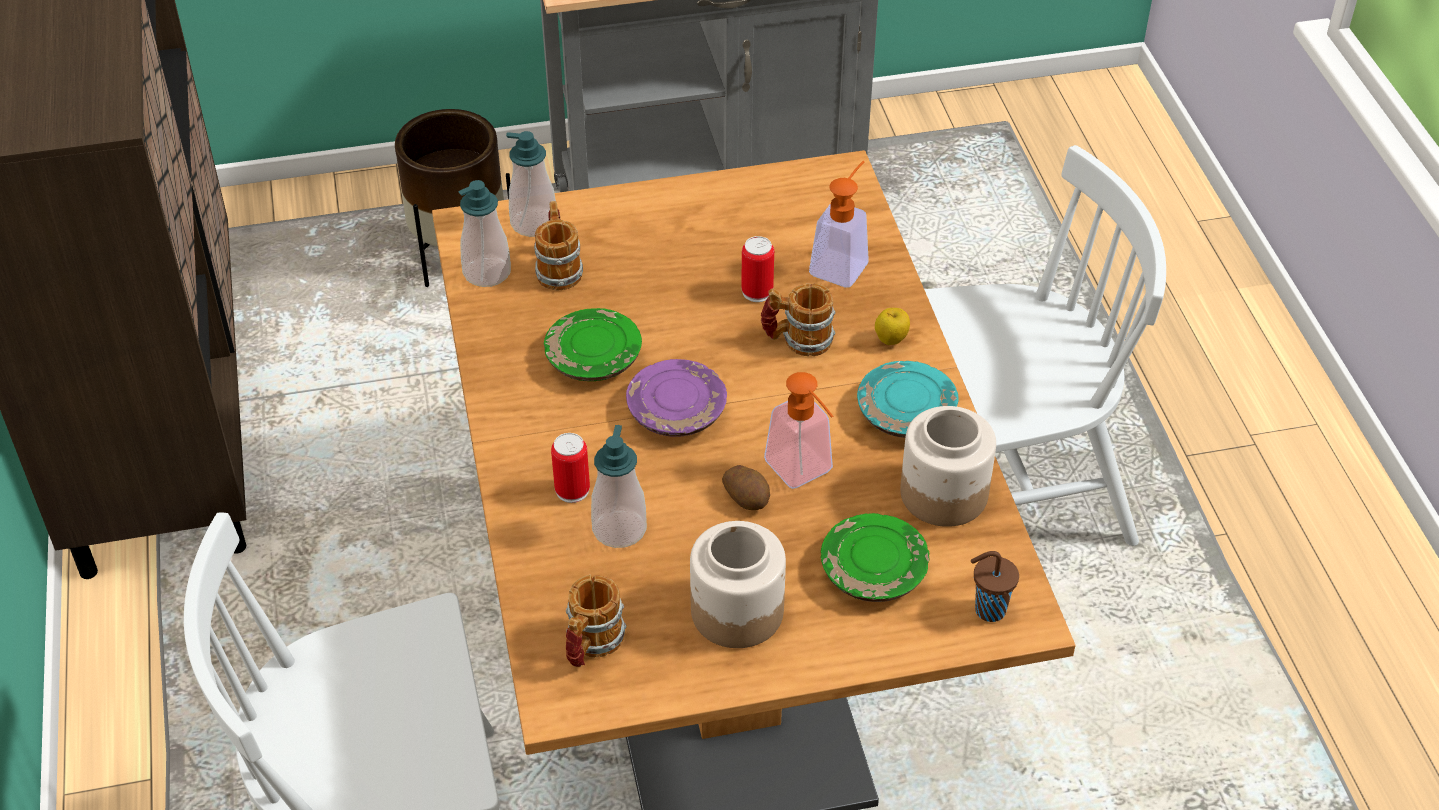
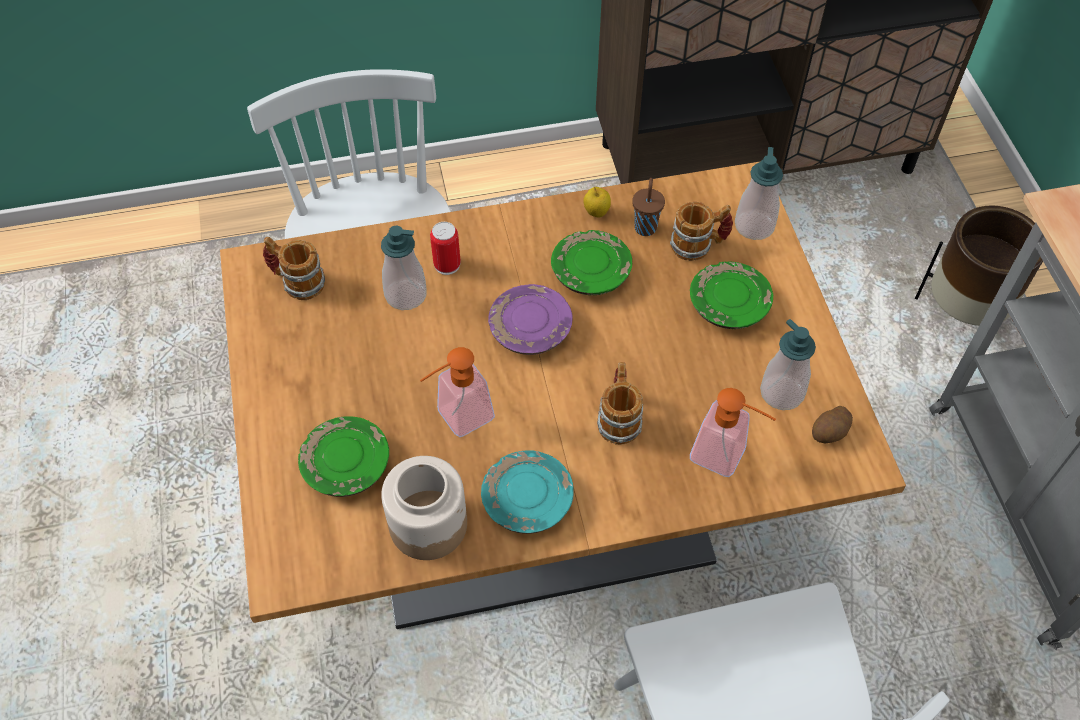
camera: 90 degrees right, 10 degrees up
soap dispenser [458,180,511,287] -> soap dispenser moved to [760,319,816,410]
jar [690,521,786,648] -> none
potato [722,465,770,510] -> potato moved to [812,406,853,443]
can [741,236,774,302] -> none
apple [875,308,910,345] -> apple moved to [583,187,611,217]
brown cup [971,551,1019,622] -> brown cup moved to [633,178,665,236]
none -> green plate [690,262,773,329]

